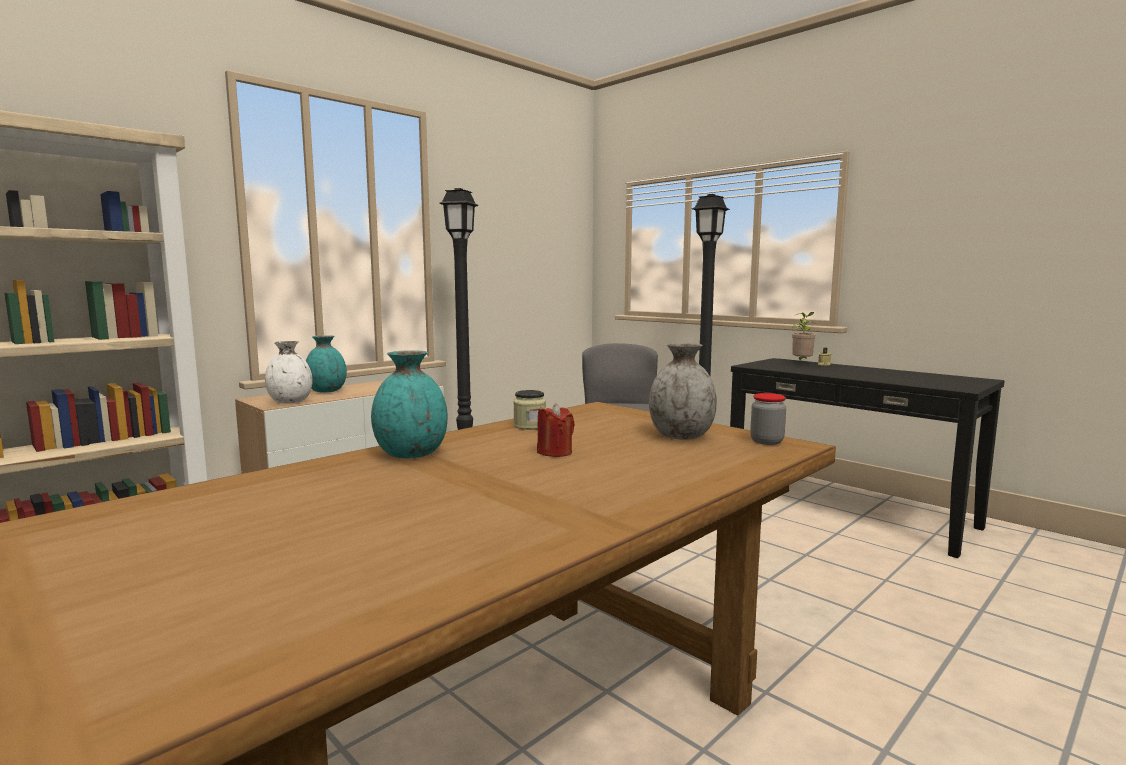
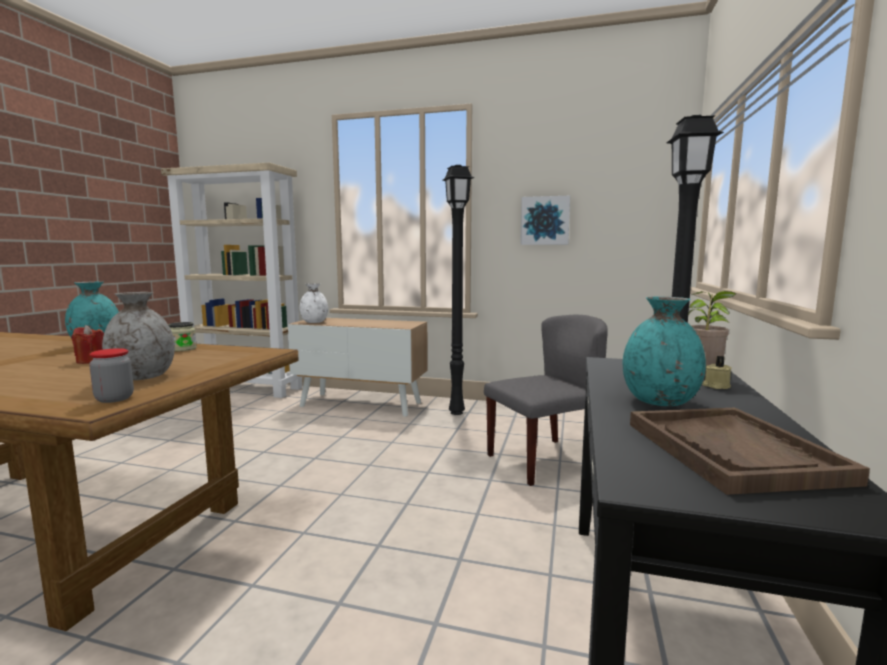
camera: 60 degrees right, 0 degrees up
turquoise vase [306,335,347,392] -> turquoise vase moved to [622,297,706,406]
none -> picture [520,196,570,245]
none -> brown tray [630,408,870,495]

